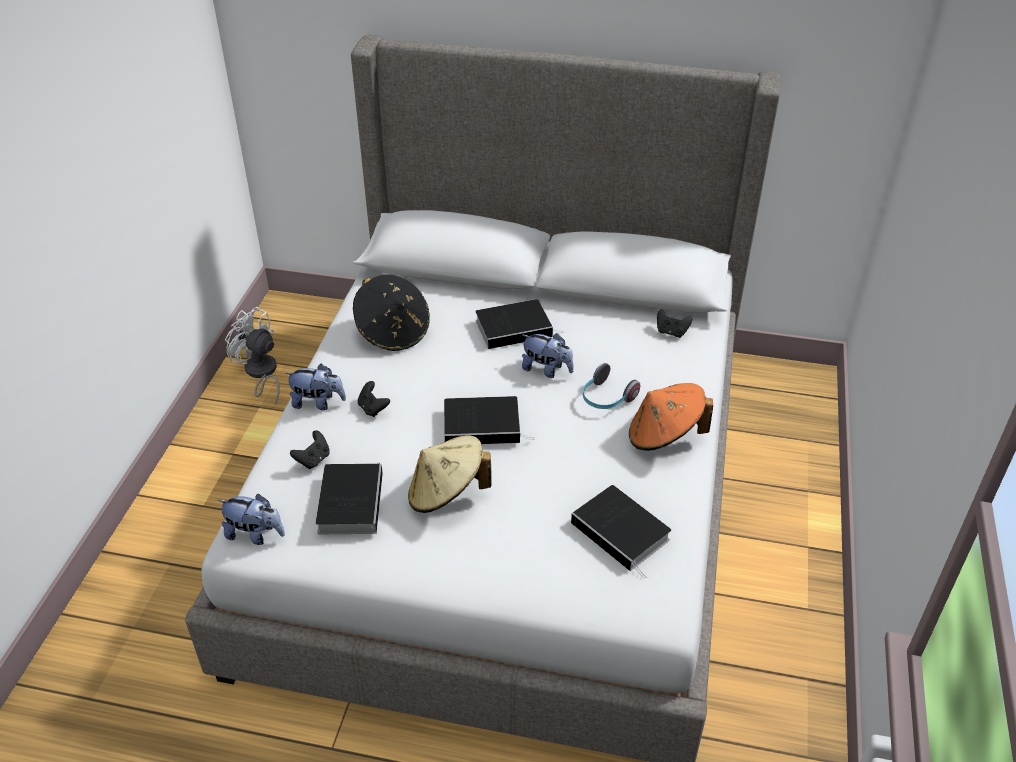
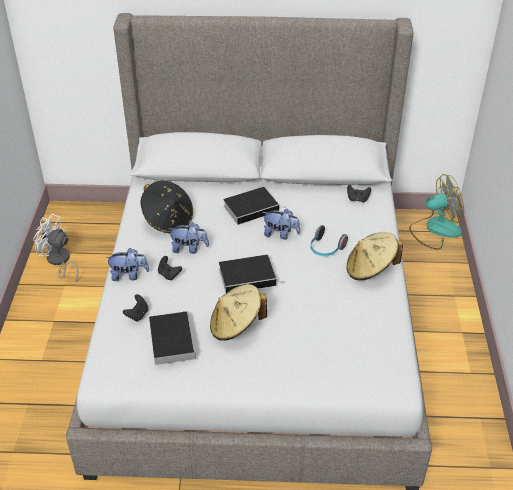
camera: 10 degrees left, 0 degrees up
plush toy [218,494,285,545] -> plush toy moved to [169,222,209,254]
book [571,485,671,579] -> none
orange hat [629,383,713,451] -> beige hat [346,232,403,280]
none -> fan [409,174,464,250]

